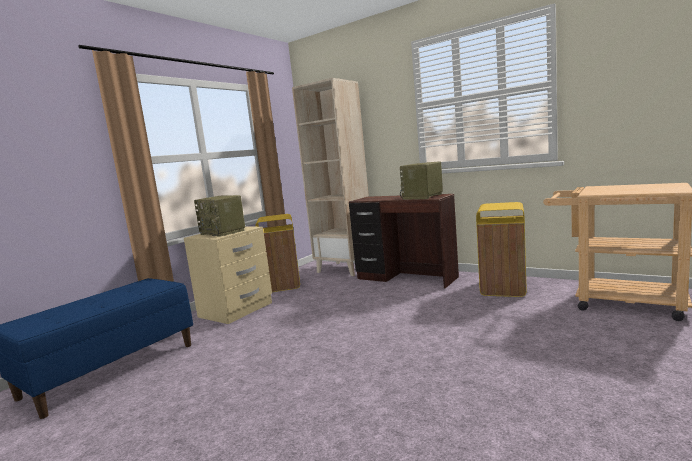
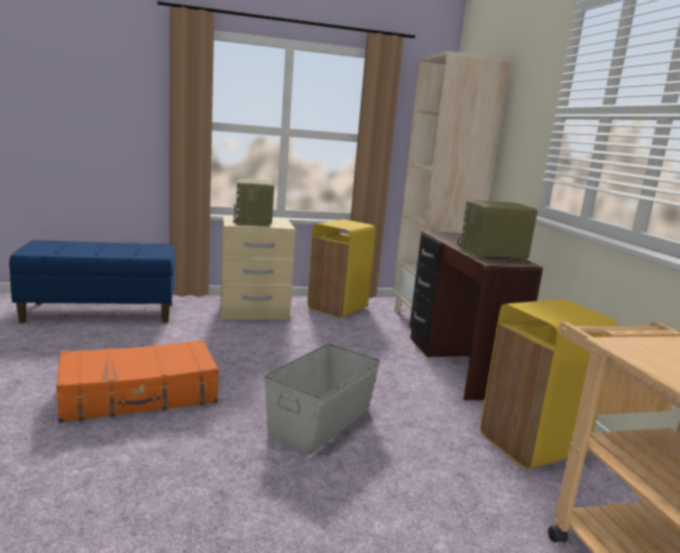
camera: 40 degrees right, 5 degrees up
none -> orange suitcase [56,340,219,423]
none -> grey storage box [264,343,380,455]

